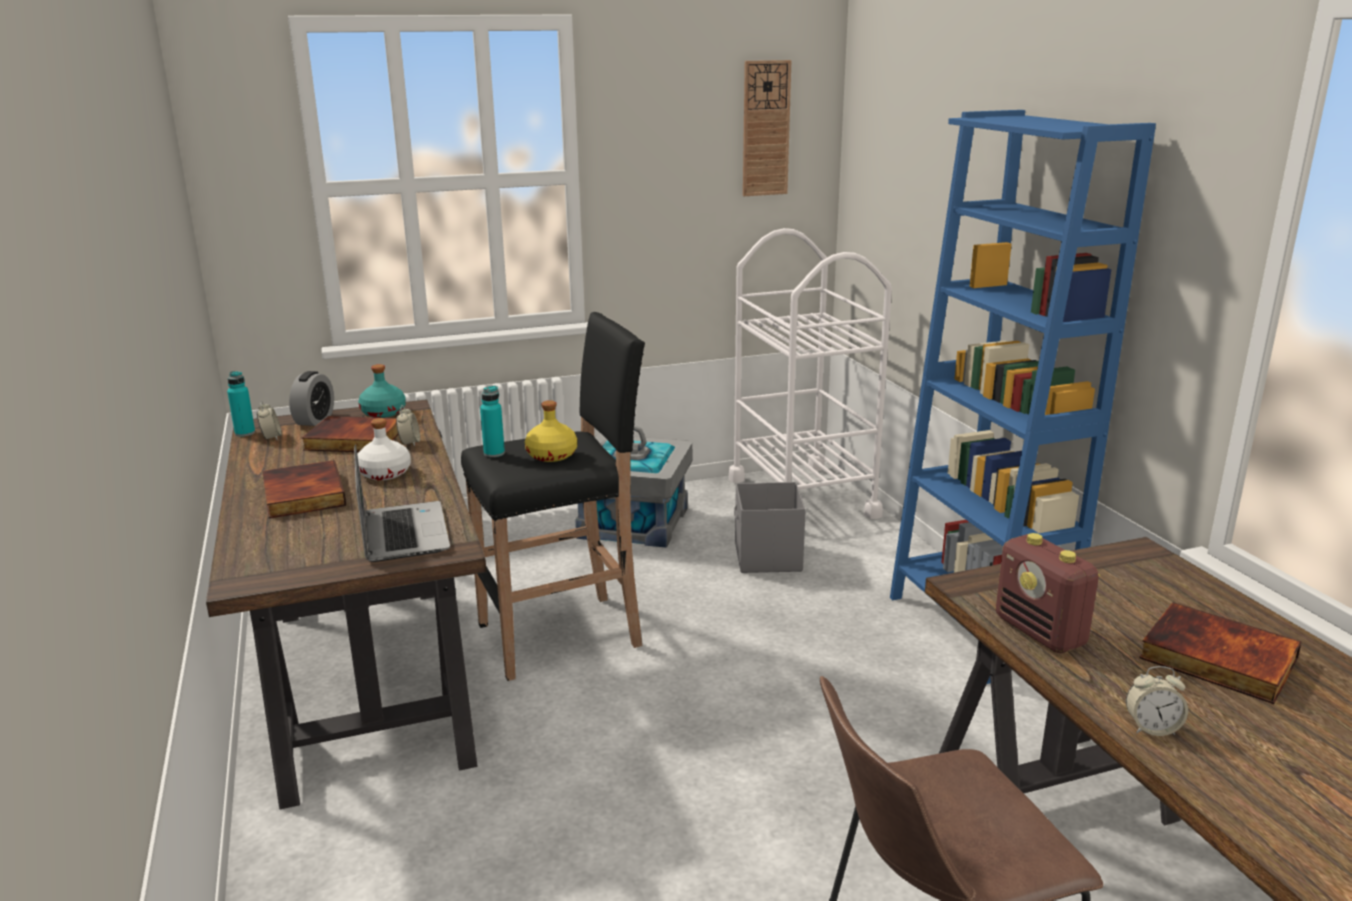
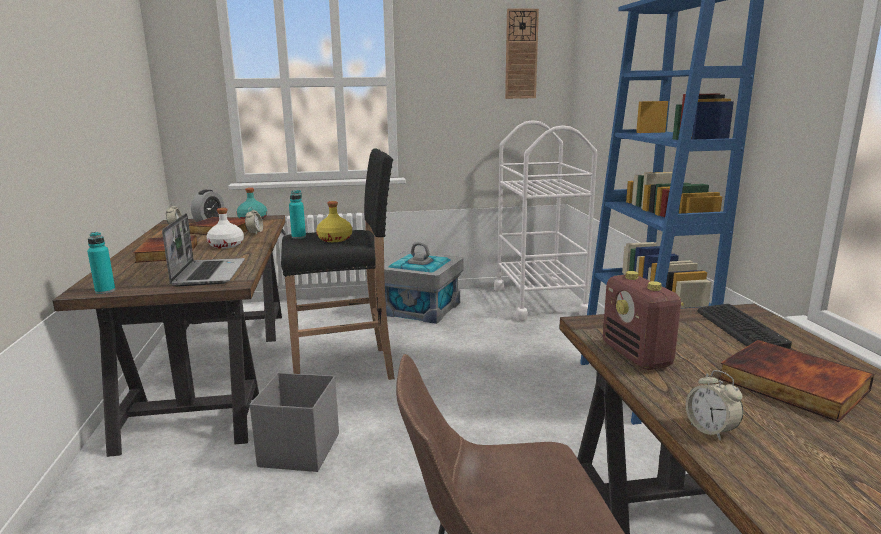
camera: 10 degrees right, 5 degrees down
turquoise bottle [227,371,255,437] -> turquoise bottle moved to [87,232,116,294]
grey storage box [734,482,806,573] -> grey storage box moved to [250,372,339,472]
alarm clock [1126,666,1188,736] -> alarm clock turned 45 degrees clockwise [686,370,743,441]
none -> keyboard [697,304,792,349]

